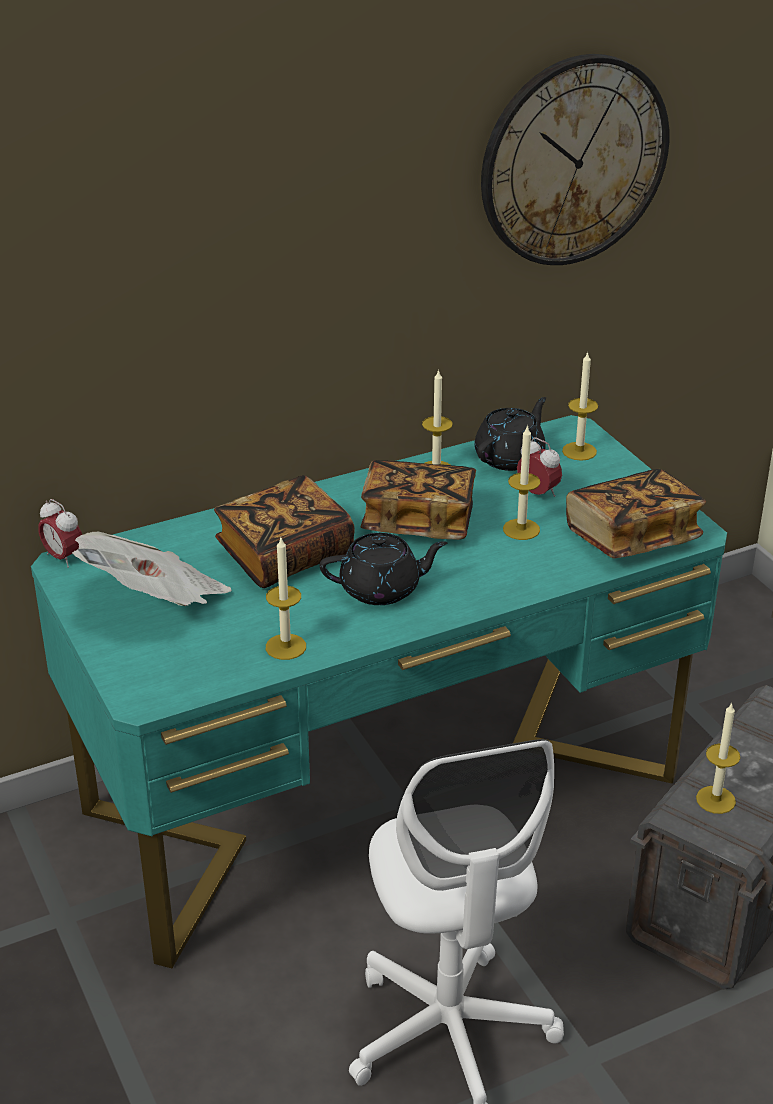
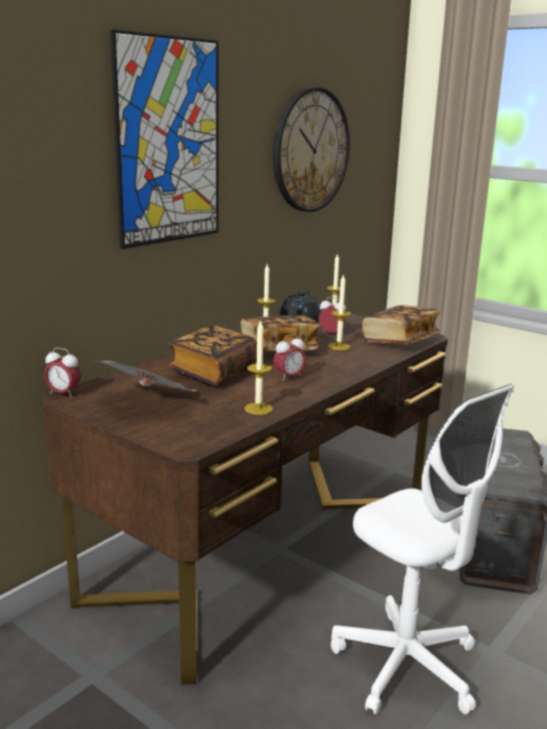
camera: 25 degrees left, 15 degrees down
turquoise desk [31,415,727,968] -> brown desk [42,308,448,685]
black teapot [320,533,447,605] -> alarm clock [273,334,306,381]
candle [696,702,740,814] -> none
none -> picture [110,29,218,249]

